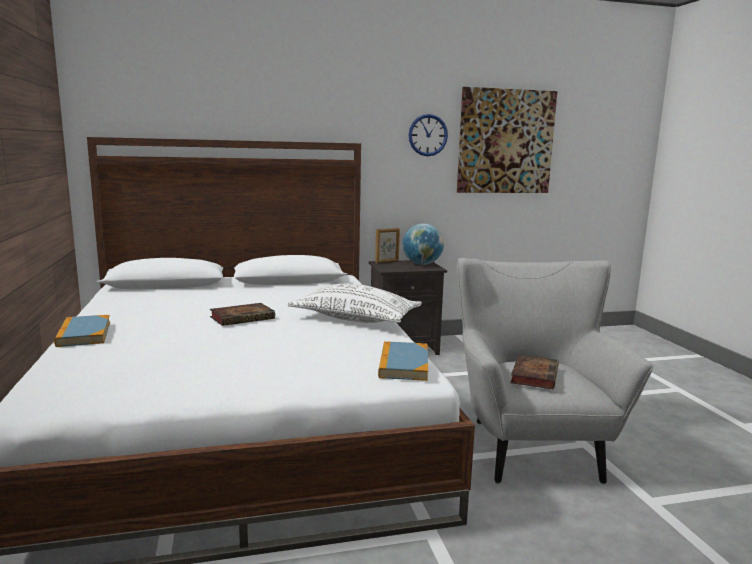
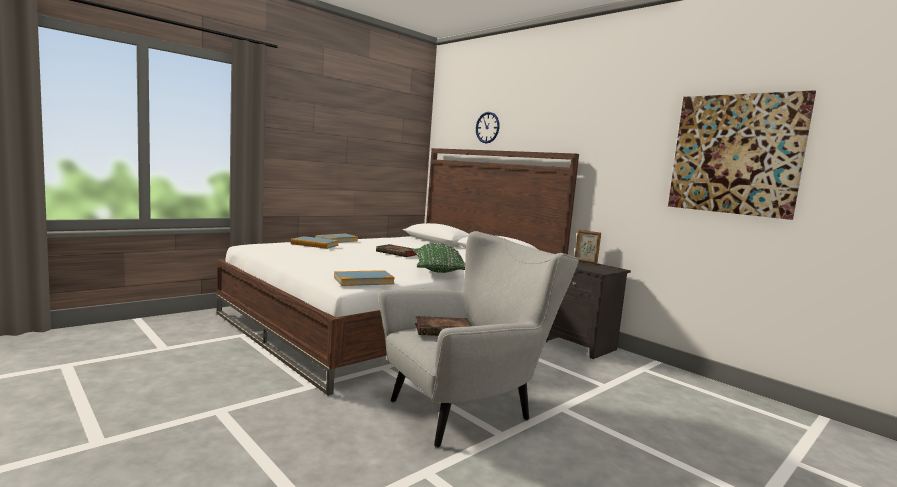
camera: 60 degrees right, 5 degrees down
white pillow [287,284,422,323] -> green pillow [413,243,465,273]
globe [403,223,444,265] -> none
wall clock [409,114,448,156] -> wall clock moved to [476,112,500,143]
none -> book [291,236,339,249]

